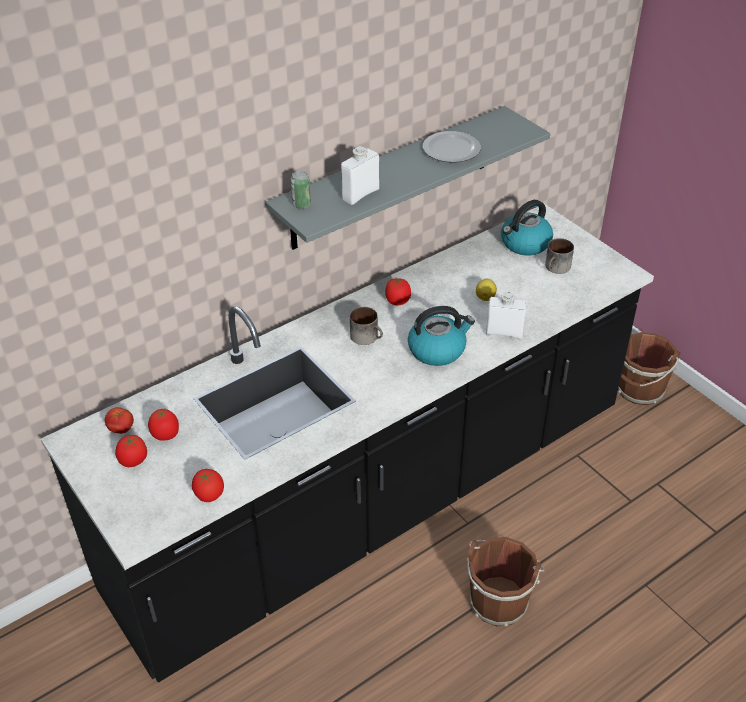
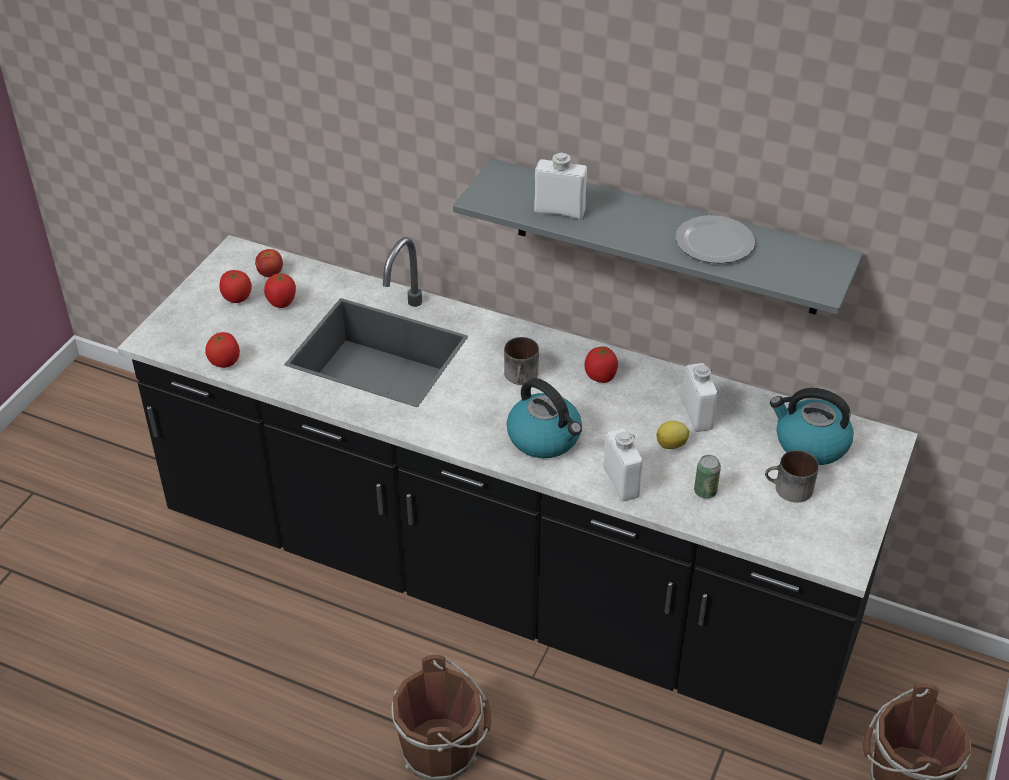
camera: 60 degrees right, 0 degrees up
can [290,171,311,209] -> can moved to [694,455,721,499]
none -> white bottle [681,363,718,432]

